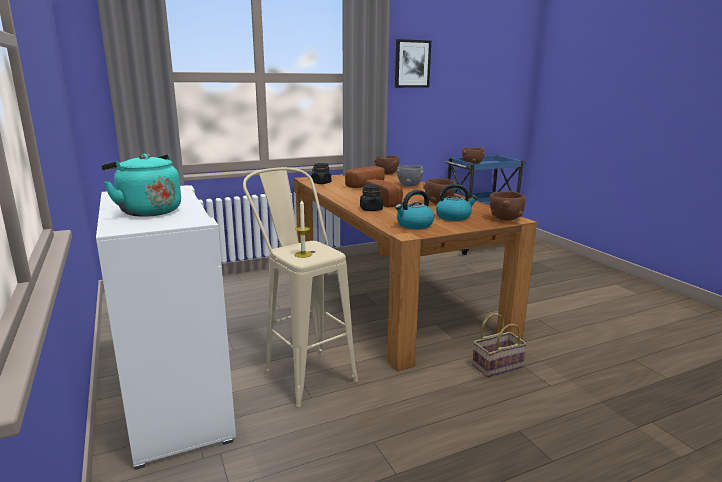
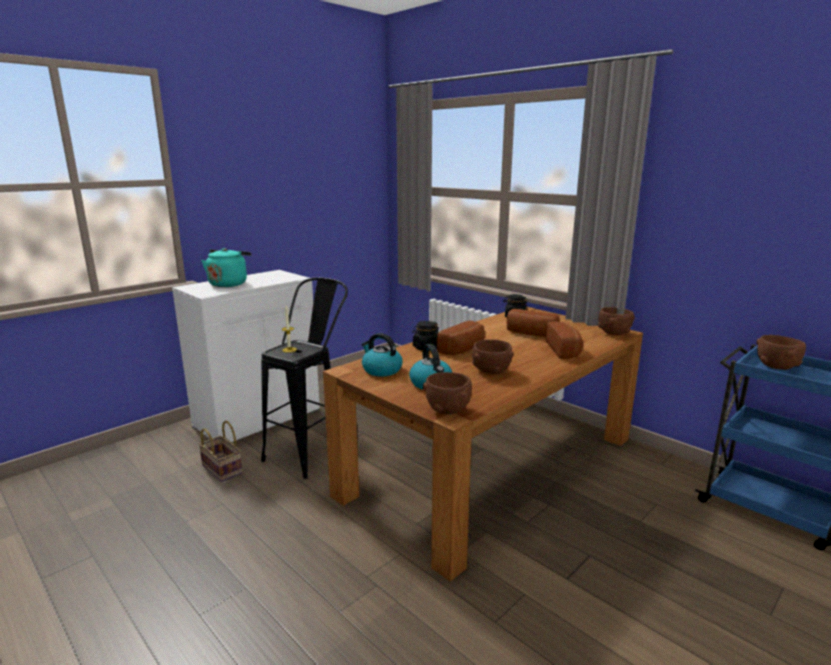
camera: 70 degrees right, 0 degrees up
beige stool [243,167,358,407] -> black stool [261,277,348,479]
picture [395,39,431,88] -> none
grey bowl [397,165,424,186] -> bread [546,321,583,359]
basket [472,313,527,377] -> basket moved to [198,421,243,482]

